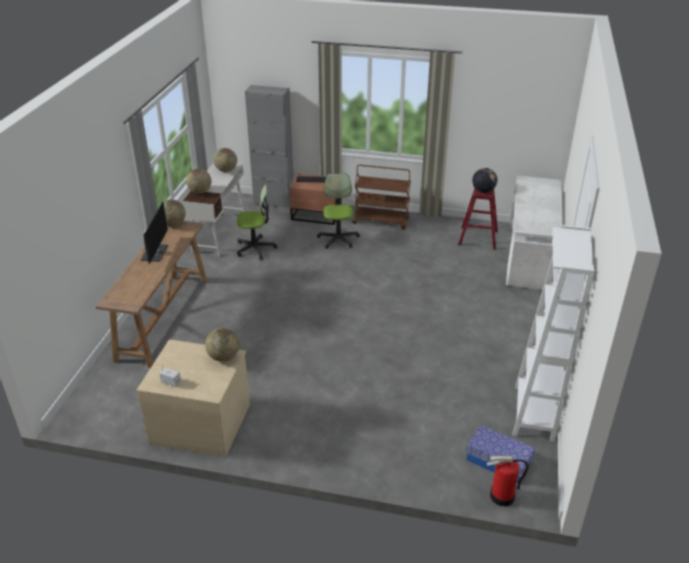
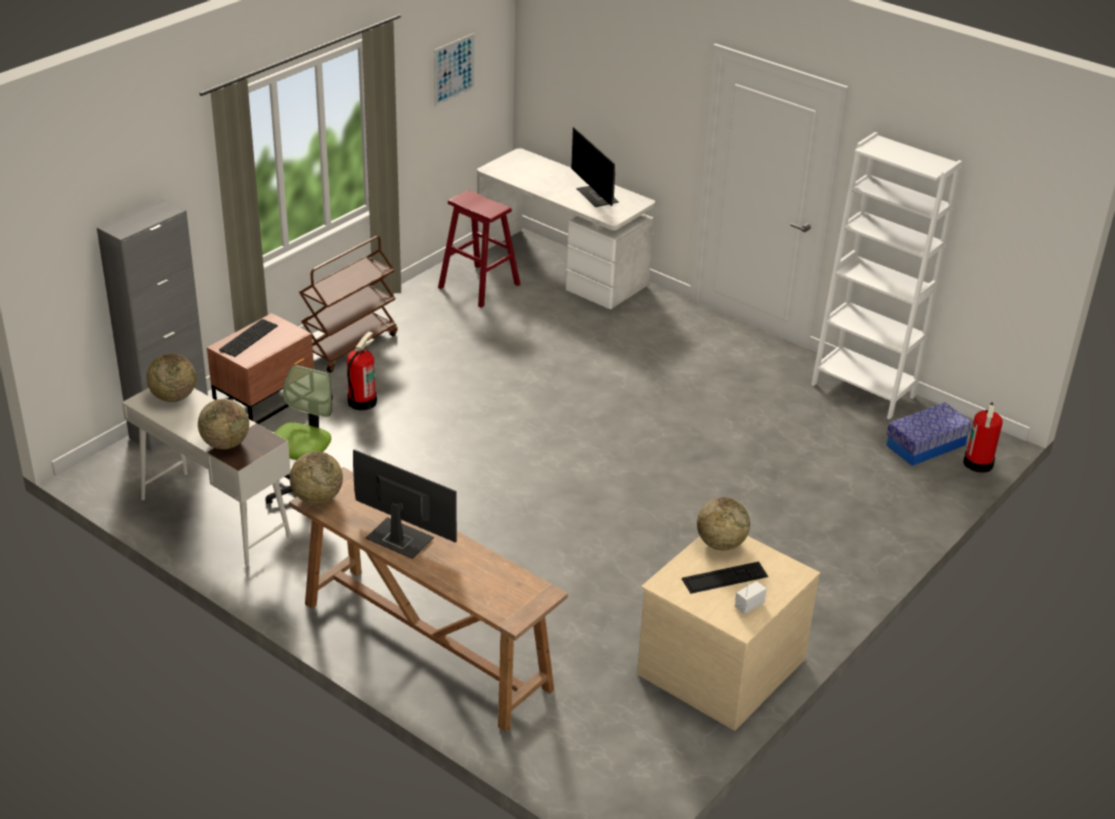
camera: 65 degrees left, 0 degrees up
office chair [317,174,360,249] -> fire extinguisher [347,332,377,410]
globe [472,168,497,193] -> none
none -> picture [434,33,475,107]
none -> monitor [571,127,619,207]
none -> keyboard [682,562,768,594]

